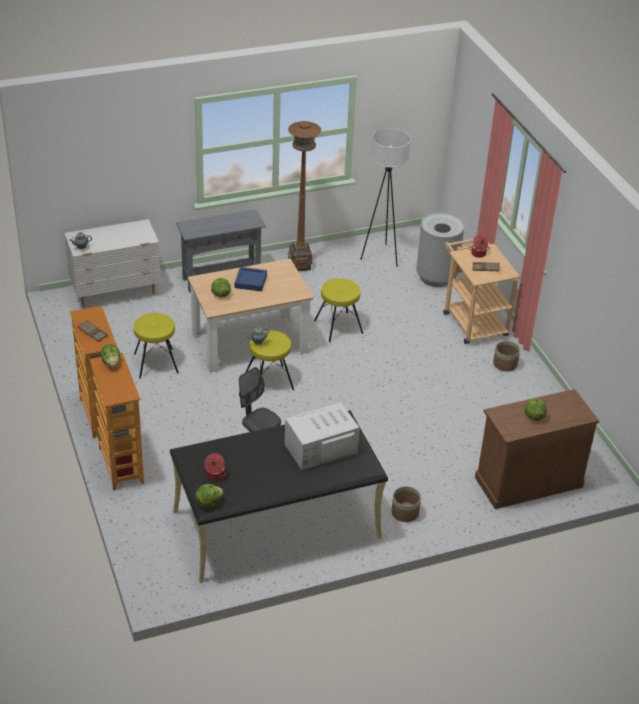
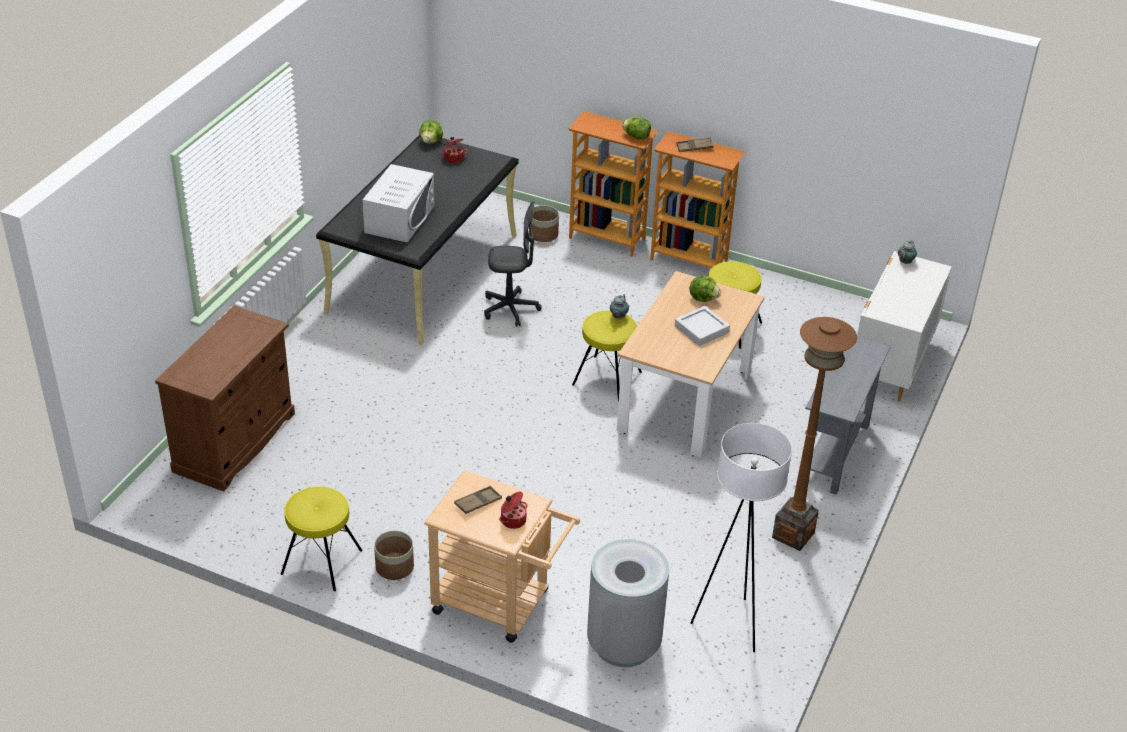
camera: 135 degrees right, 0 degrees up
blue tray [234,267,267,291] -> grey tray [675,306,730,346]
yellow stool [314,278,363,342] -> yellow stool moved to [281,487,362,591]
planter [392,486,421,522] -> planter moved to [529,205,559,242]
lettuce [525,399,547,421] -> none

